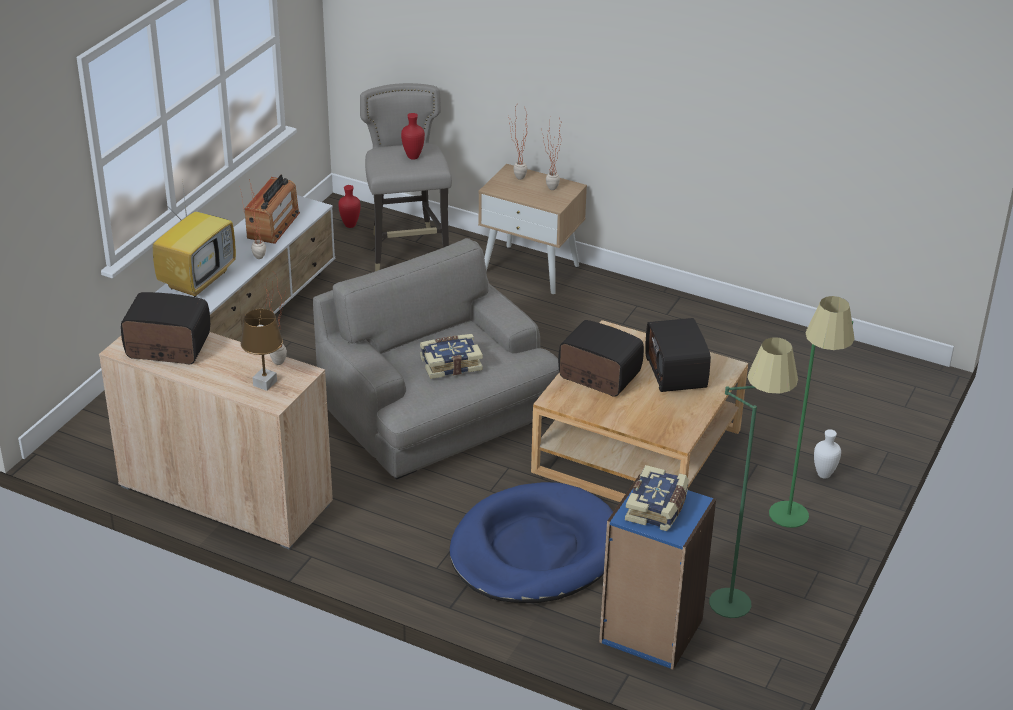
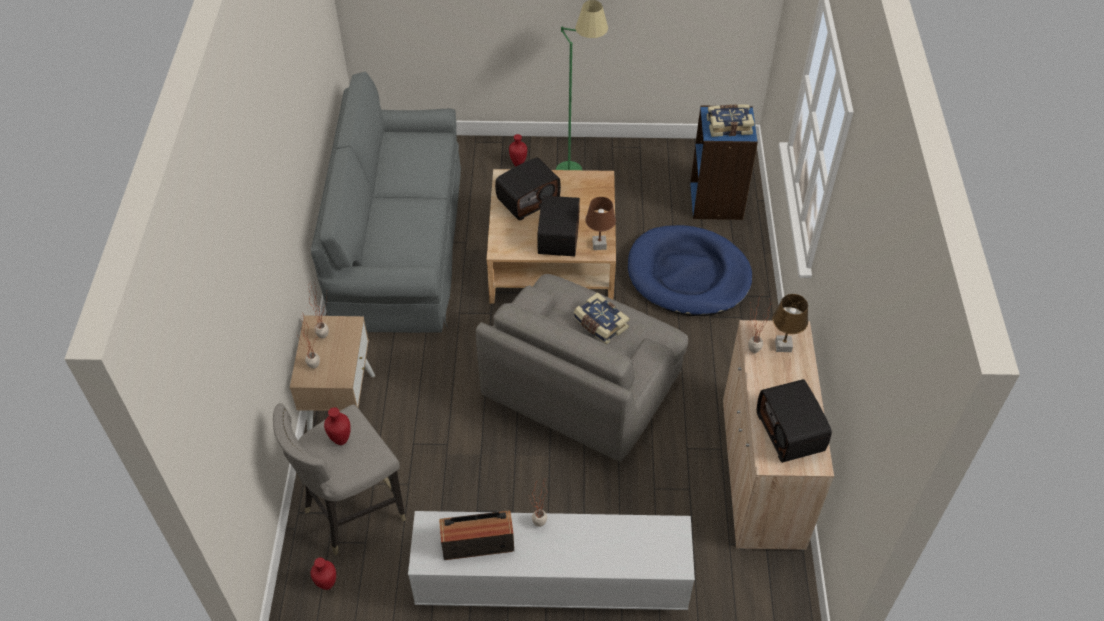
camera: 115 degrees left, 15 degrees up
television [153,180,236,297] -> none
green floor lamp [709,337,798,618] -> none
white vase [814,429,841,479] -> red vase [509,134,527,166]
none -> grey sofa [311,71,461,333]
none -> brown table lamp [585,197,616,250]

